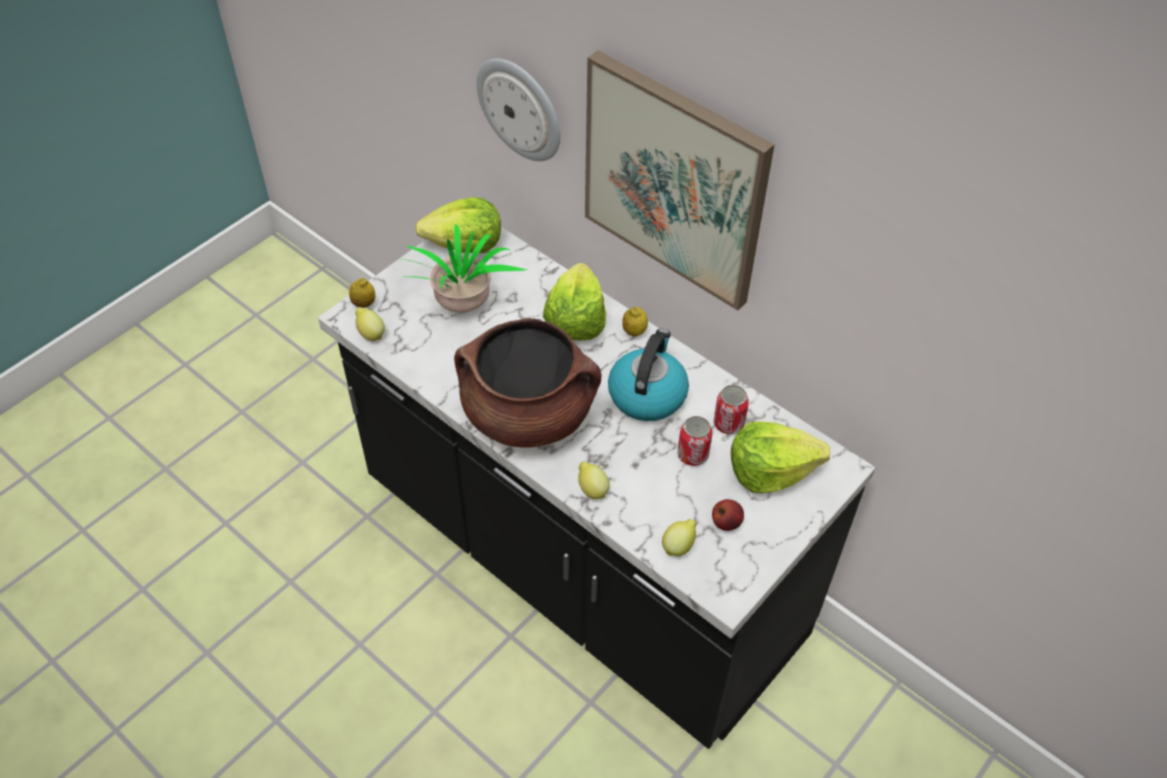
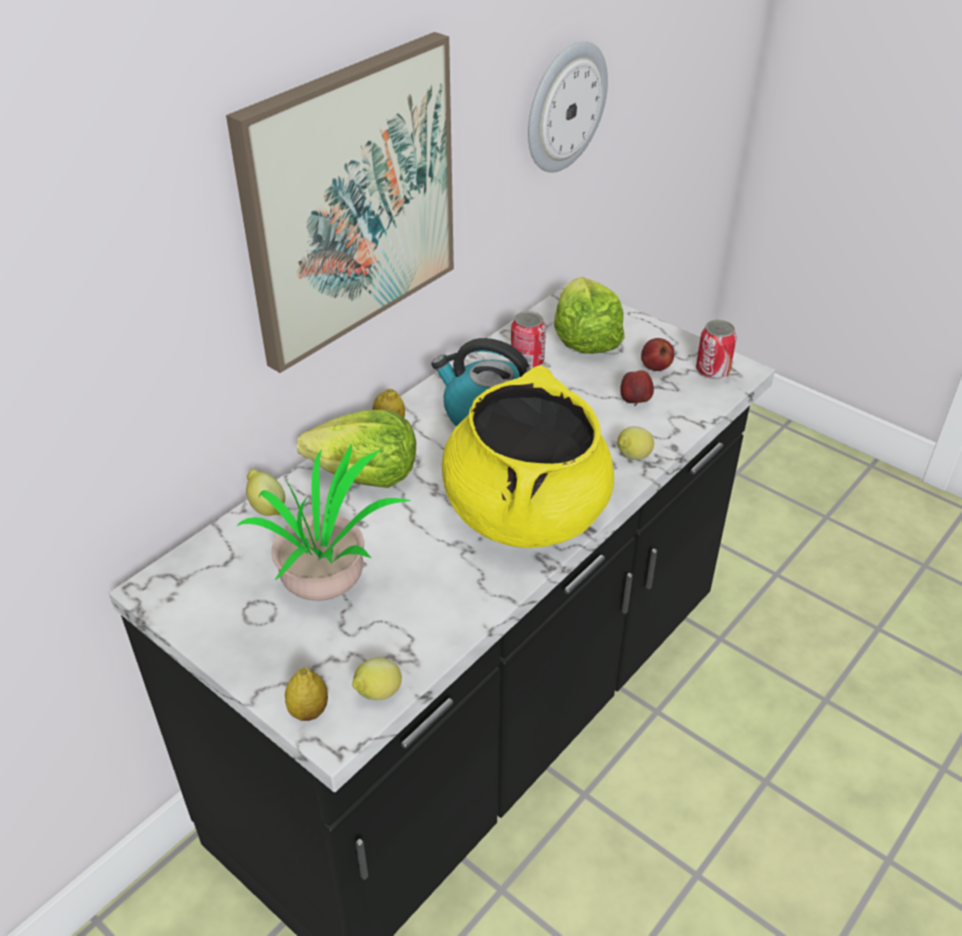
camera: 90 degrees left, 10 degrees down
lettuce [415,197,501,253] -> none
brown cooking pot [454,318,601,448] -> yellow cooking pot [442,365,614,548]
wall clock [477,59,560,161] -> wall clock moved to [528,41,608,172]
lemon [662,519,696,556] -> lemon moved to [246,469,285,516]
can [678,416,713,466] -> can moved to [696,320,737,379]
none -> apple [620,370,654,406]

